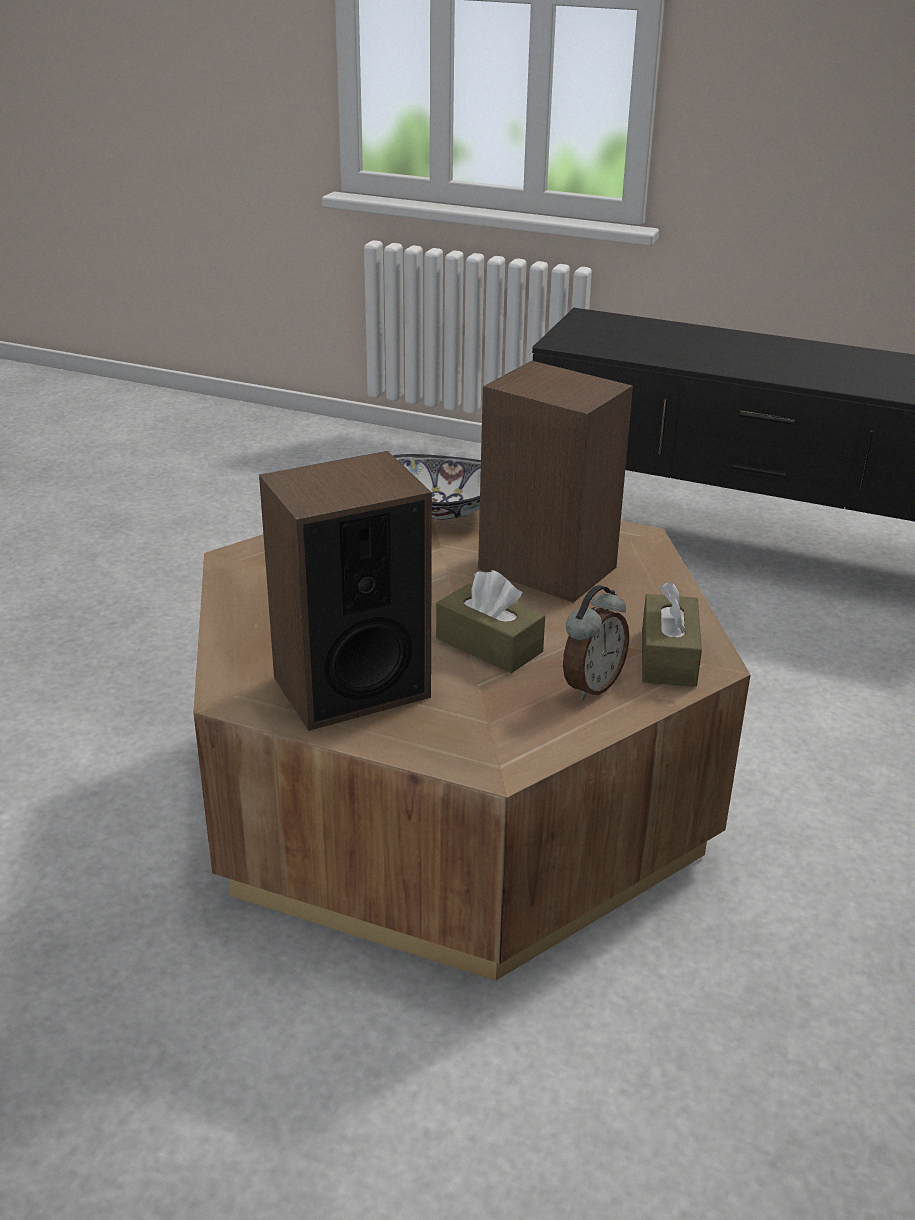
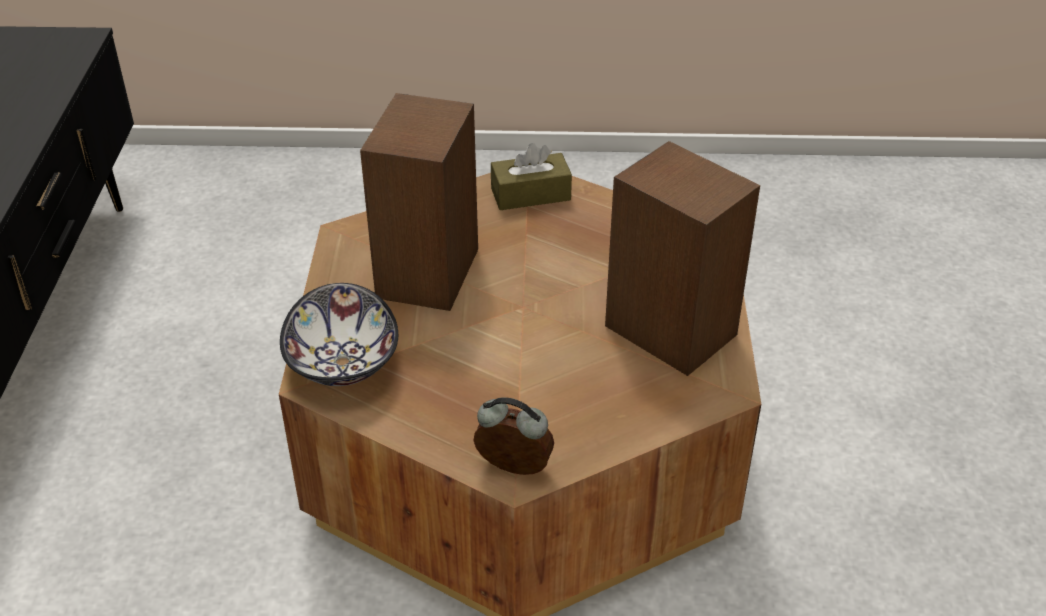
camera: 110 degrees left, 10 degrees up
brown tissue box [436,570,545,673] -> none
alarm clock [563,585,630,700] -> alarm clock moved to [474,397,554,475]

